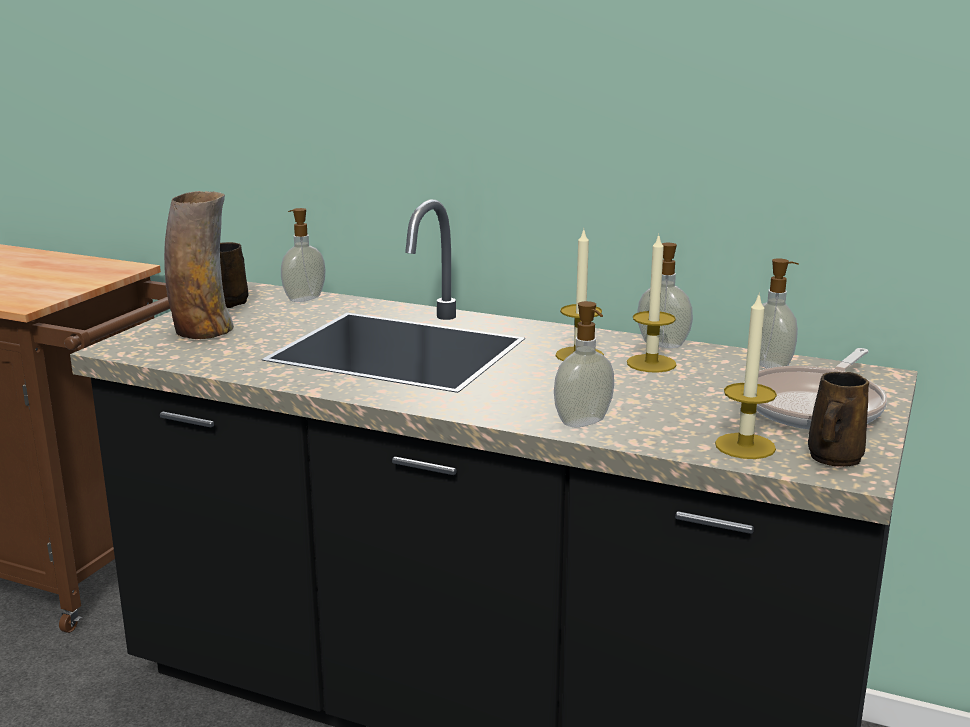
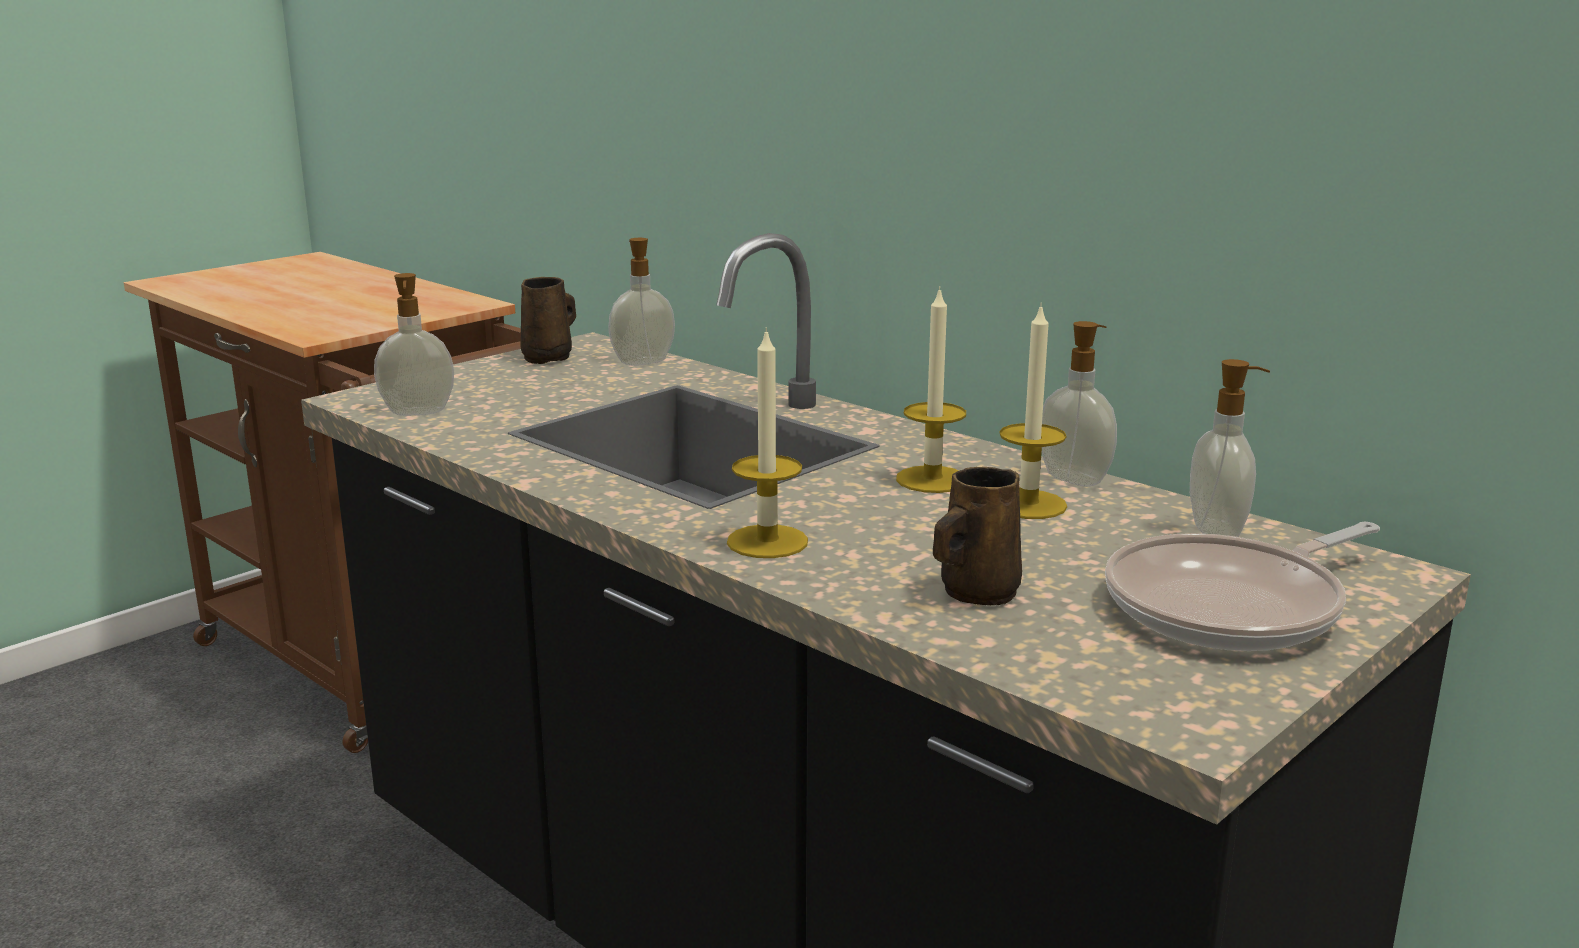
camera: 20 degrees right, 0 degrees up
vase [164,191,234,339] -> none
soap dispenser [554,301,614,427] -> soap dispenser moved to [374,273,454,416]
candle [715,292,777,459] -> candle moved to [727,327,808,558]
brown mug [808,372,869,466] -> brown mug moved to [933,467,1022,605]

